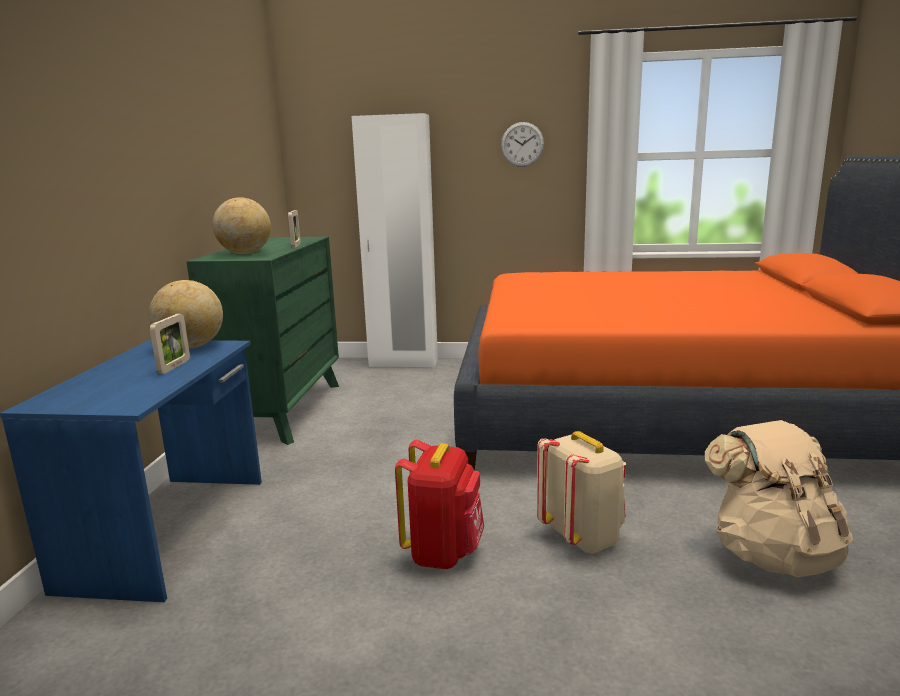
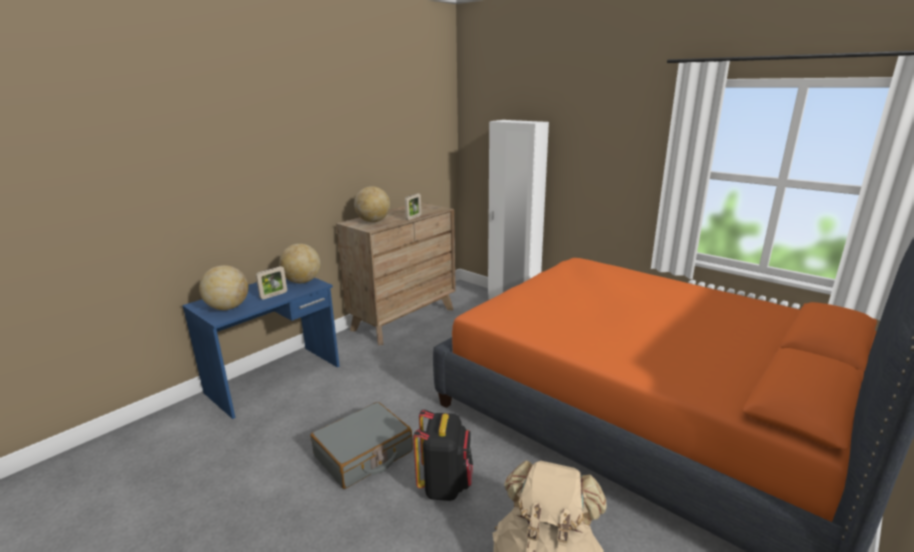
camera: 35 degrees right, 5 degrees up
green dresser [187,237,339,445] -> brown dresser [336,202,456,345]
red backpack [395,440,484,569] -> grey suitcase [310,402,413,489]
wall clock [501,122,544,167] -> none
beige backpack [537,431,626,554] -> black backpack [413,410,473,501]
none -> globe [199,265,248,310]

